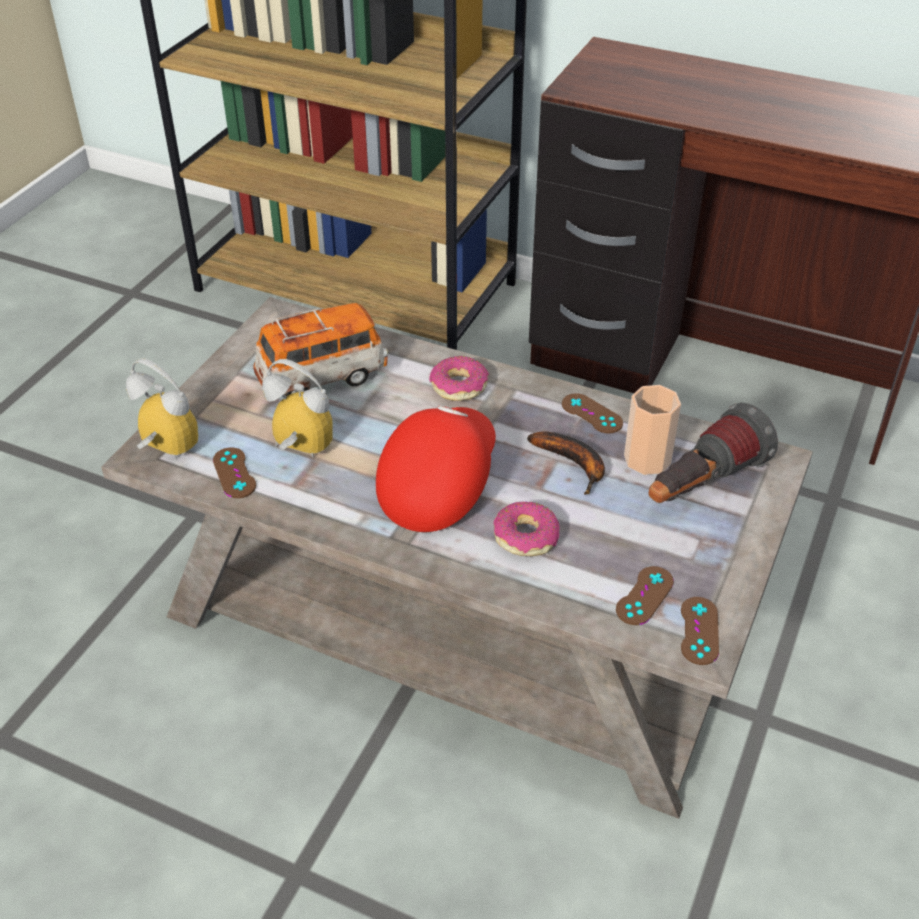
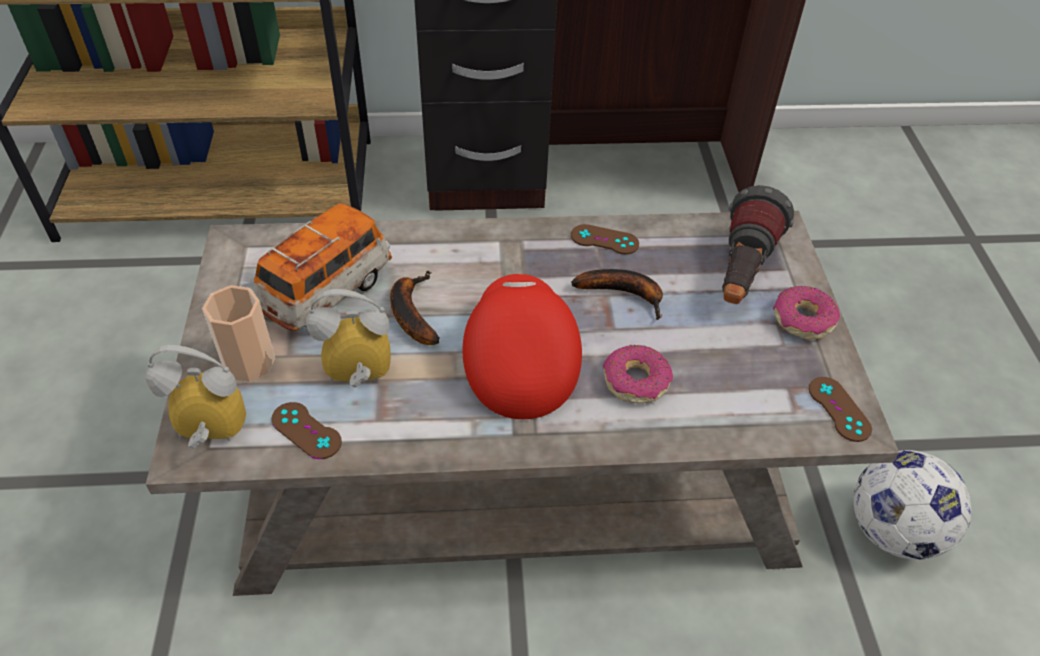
camera: 30 degrees left, 5 degrees up
donut [429,356,489,401] -> donut moved to [773,286,840,340]
brown game controller [616,566,674,625] -> none
cup [624,385,681,475] -> cup moved to [202,285,275,382]
none -> banana [390,271,440,345]
none -> football [854,450,971,560]

